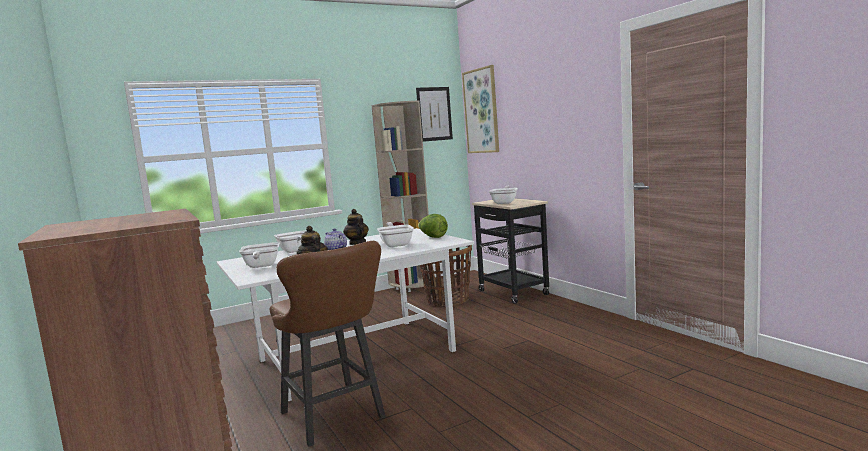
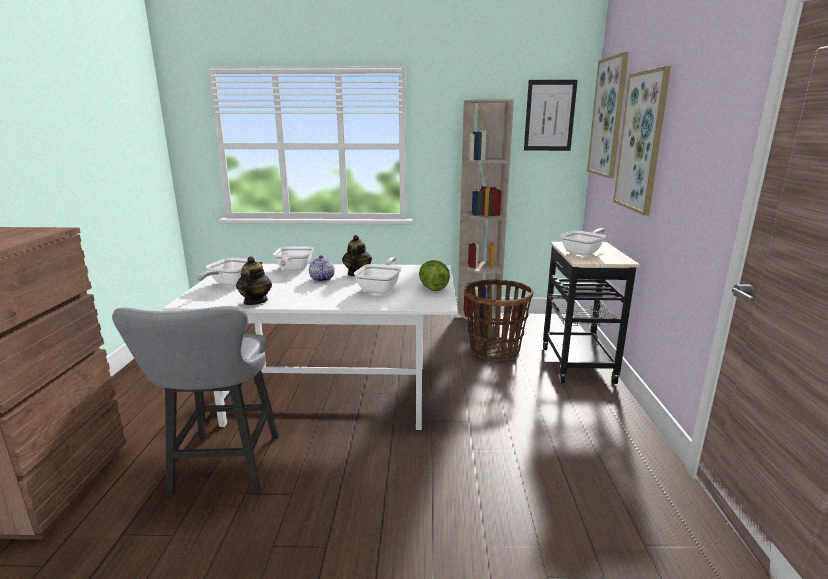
camera: 30 degrees right, 10 degrees up
brown stool [270,241,386,447] -> grey stool [112,306,279,496]
none -> picture [613,66,671,216]

